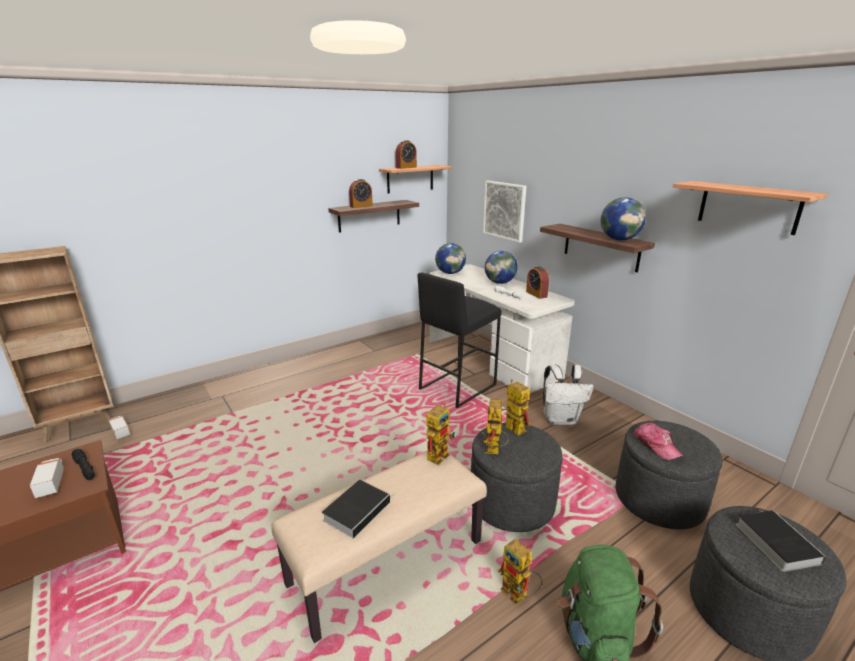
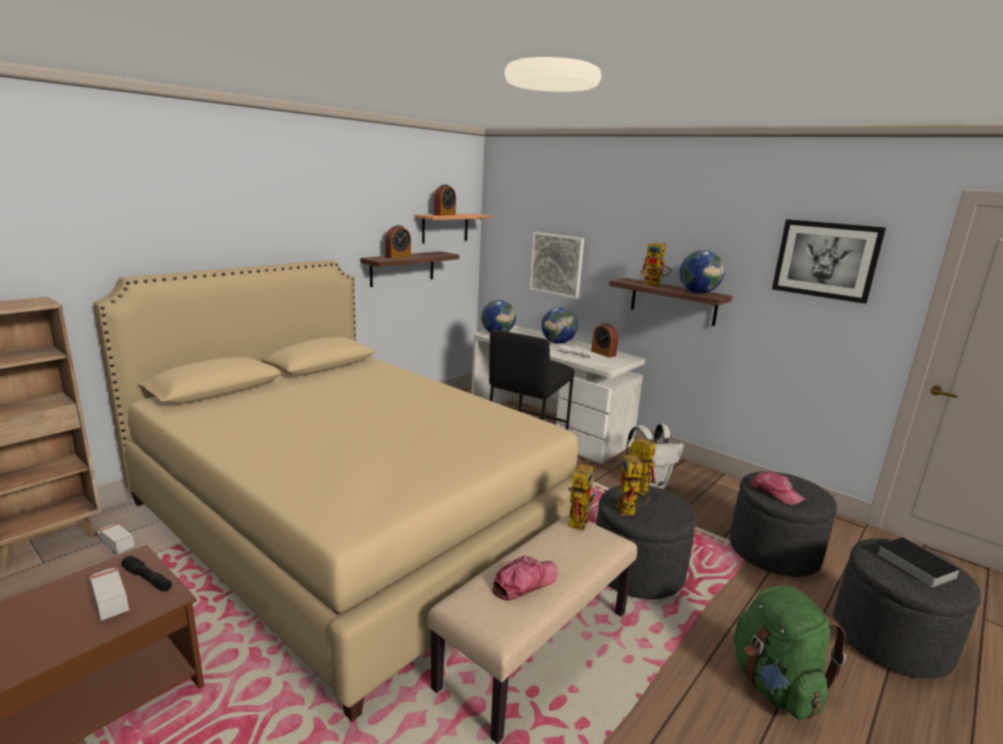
camera: 15 degrees left, 5 degrees down
book [322,480,394,538] -> cap [492,556,558,601]
toy robot [498,539,543,605] -> toy robot moved to [640,243,671,287]
shelf [673,181,828,235] -> picture [772,219,886,304]
none -> beige bed [93,260,593,722]

